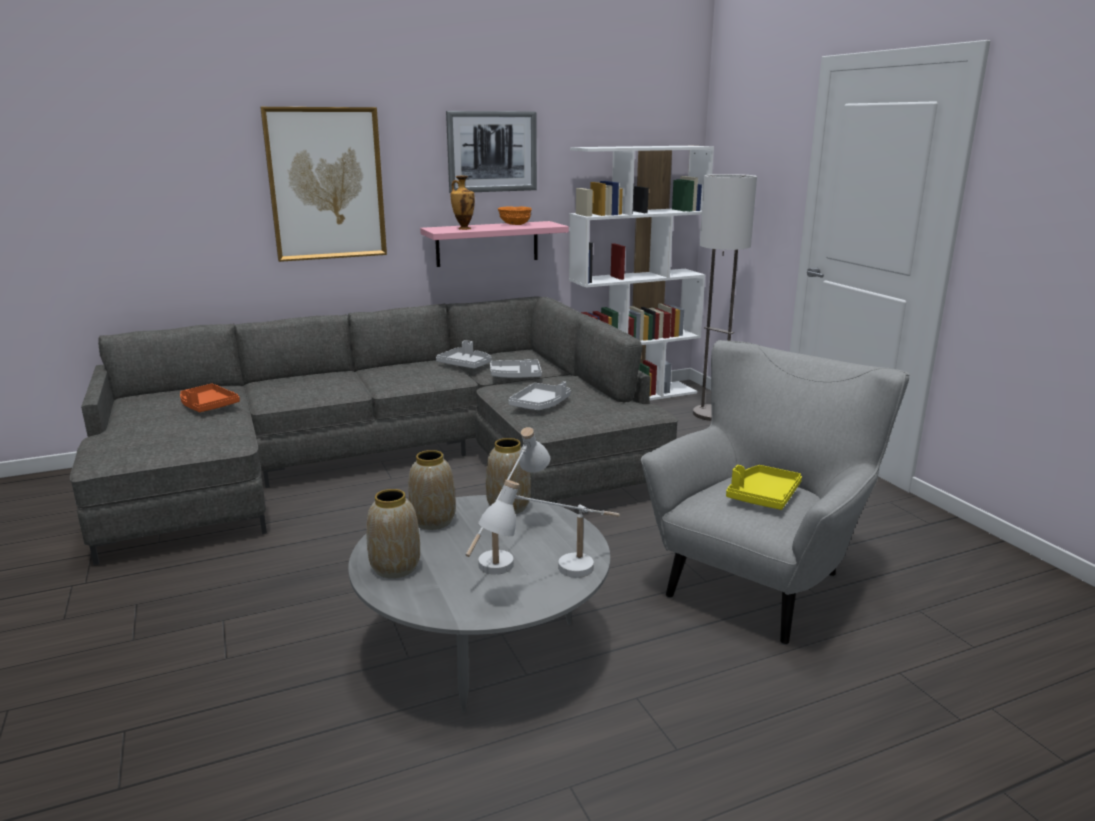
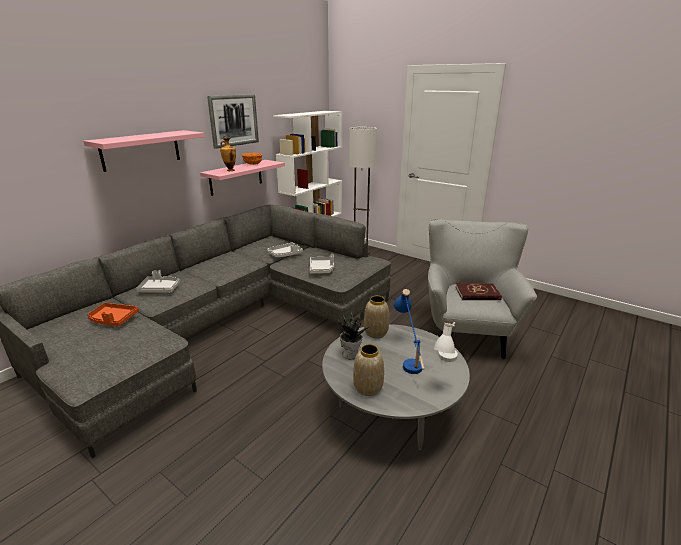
camera: 30 degrees left, 5 degrees up
picture [260,107,387,262] -> pink shelf [83,130,205,172]
vase [408,450,456,530] -> potted plant [338,310,371,359]
grey tray [436,340,491,369] -> grey tray moved to [136,270,180,292]
white table lamp [466,427,550,575] -> blue table lamp [394,289,425,374]
yellow tray [726,465,802,510] -> red book [456,283,502,300]

